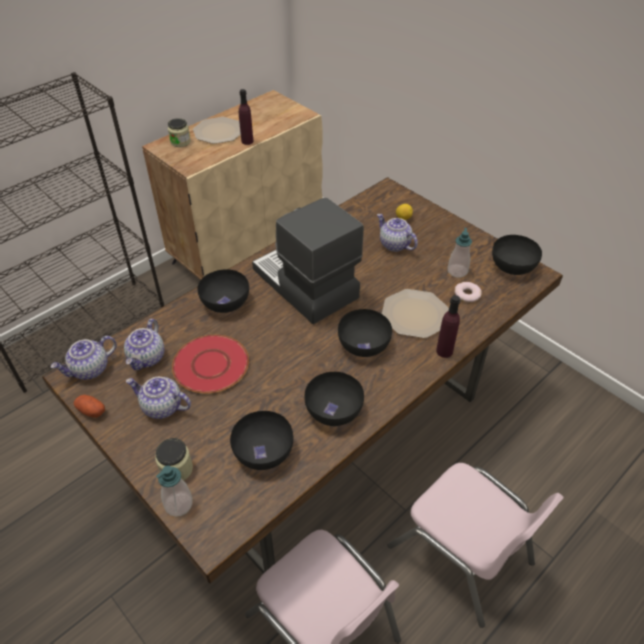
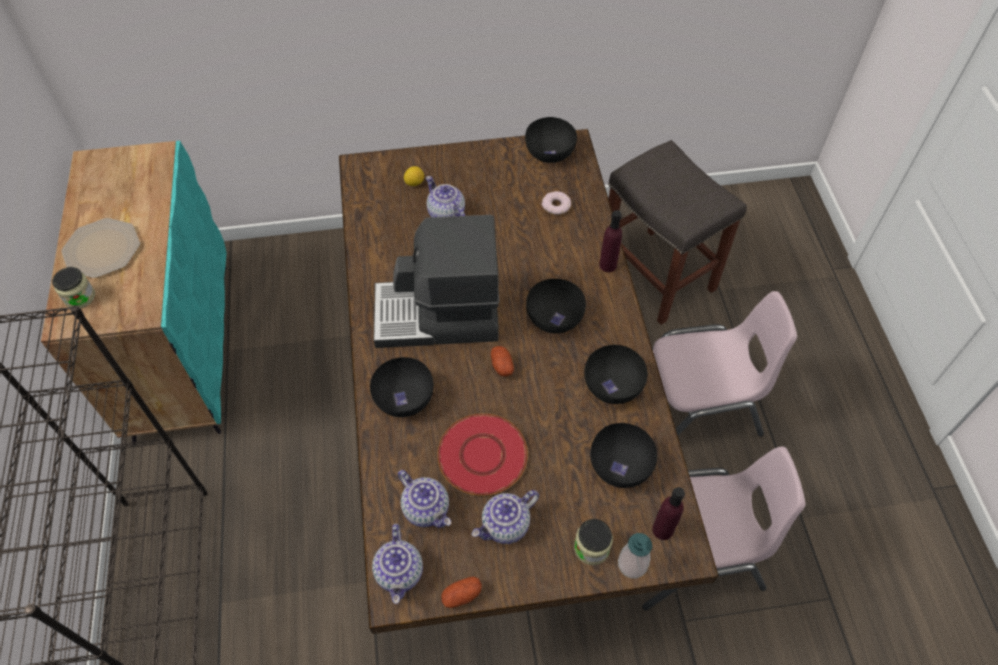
camera: 55 degrees left, 10 degrees up
beige cabinet [142,90,323,280] -> turquoise cabinet [41,141,227,445]
purple bottle [239,89,254,145] -> purple bottle moved to [652,487,685,540]
teapot [377,214,418,252] -> teapot turned 60 degrees clockwise [426,176,465,217]
plate [382,289,449,338] -> none
soap dispenser [447,228,472,277] -> none
none -> potato [491,346,514,377]
none -> grey stool [608,140,747,325]

